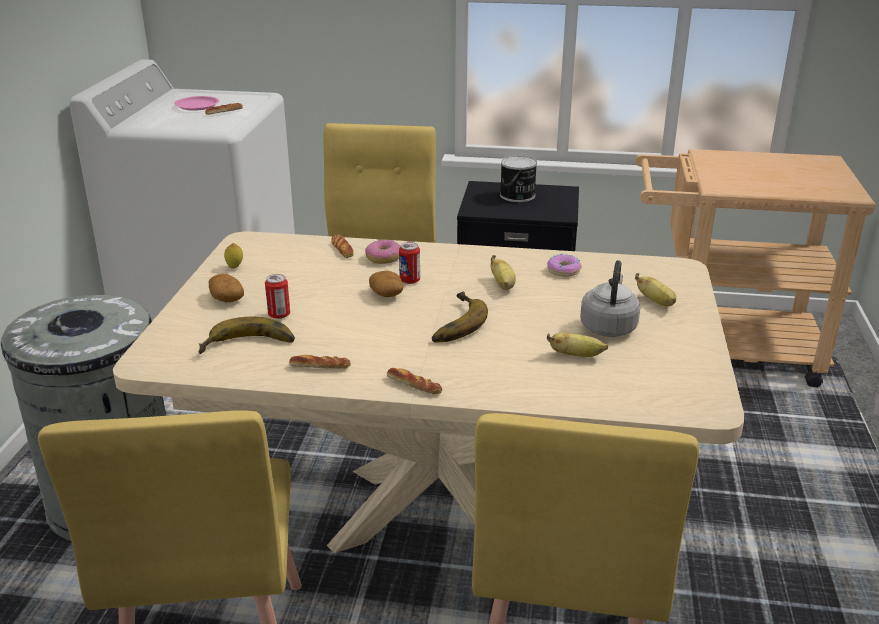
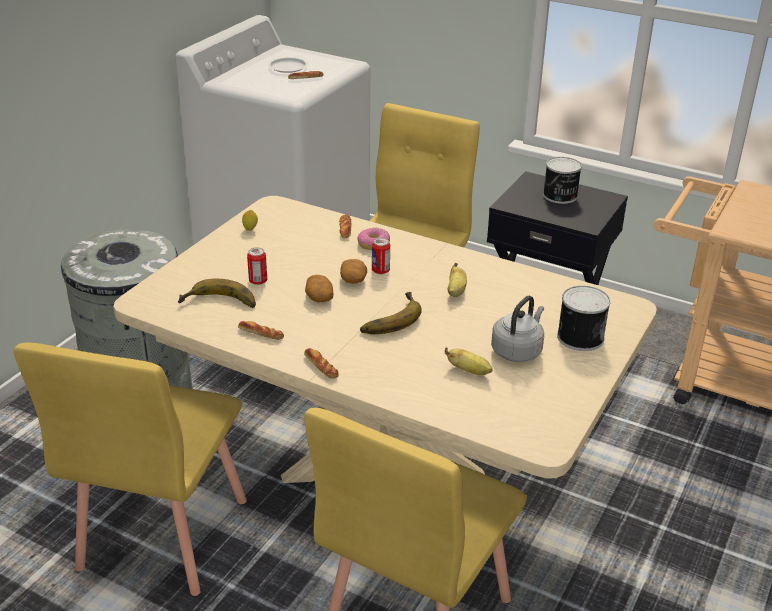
camera: 20 degrees right, 5 degrees up
pink plate [174,96,219,111] -> white plate [268,57,308,73]
potato [209,274,244,302] -> potato moved to [305,275,333,302]
donut [547,254,582,277] -> none
banana [635,273,676,307] -> can [557,286,611,351]

